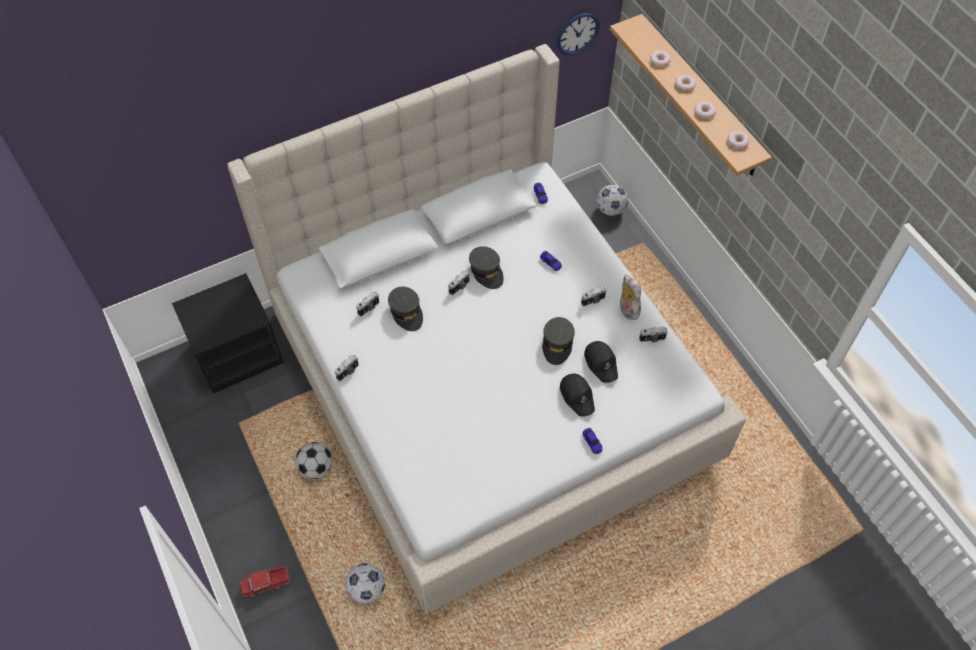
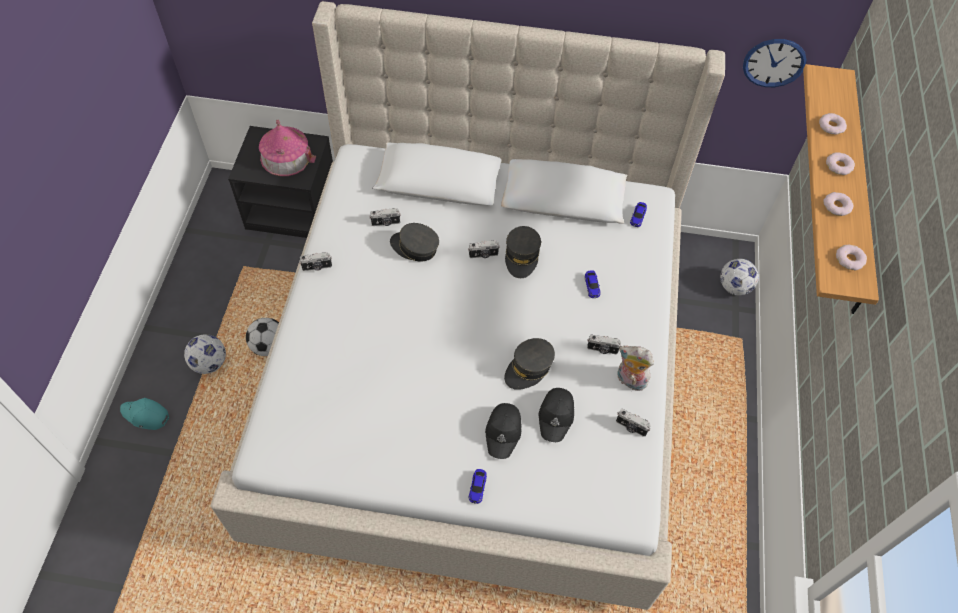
camera: 35 degrees right, 0 degrees up
toy truck [240,566,291,598] -> turquoise cap [120,398,169,430]
football [346,563,385,604] -> football moved to [184,334,226,374]
grey cap [388,287,423,331] -> grey cap turned 105 degrees clockwise [390,223,439,262]
plush toy [620,274,641,320] -> plush toy turned 75 degrees counterclockwise [617,346,654,391]
none -> toy house [259,120,316,176]

